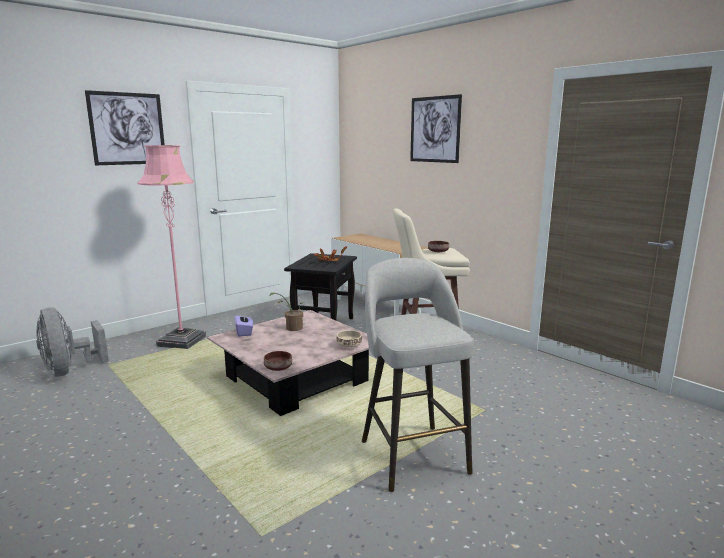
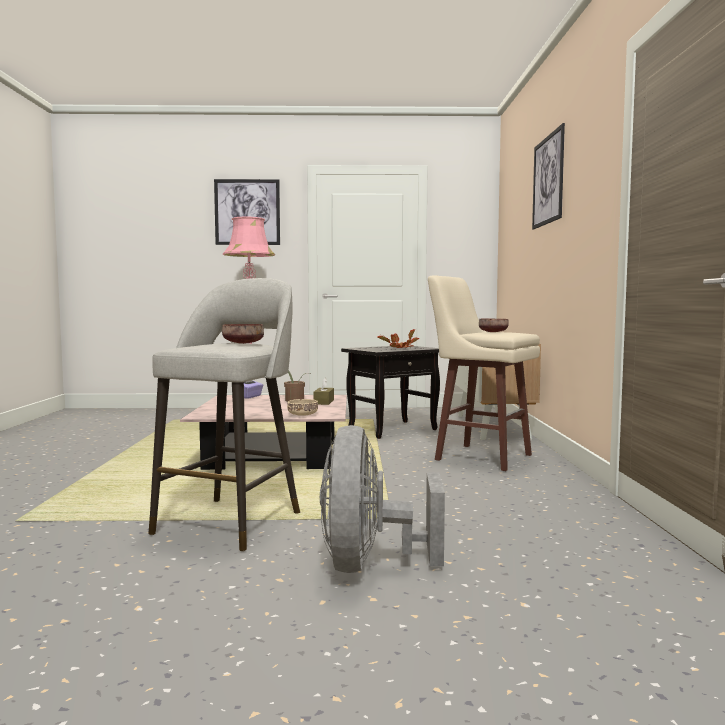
camera: 40 degrees right, 10 degrees down
grey fan [36,307,109,377] -> grey fan moved to [320,425,445,573]
brown bowl [264,351,292,371] -> brown bowl moved to [222,324,264,344]
none -> brown tissue box [313,378,334,405]

